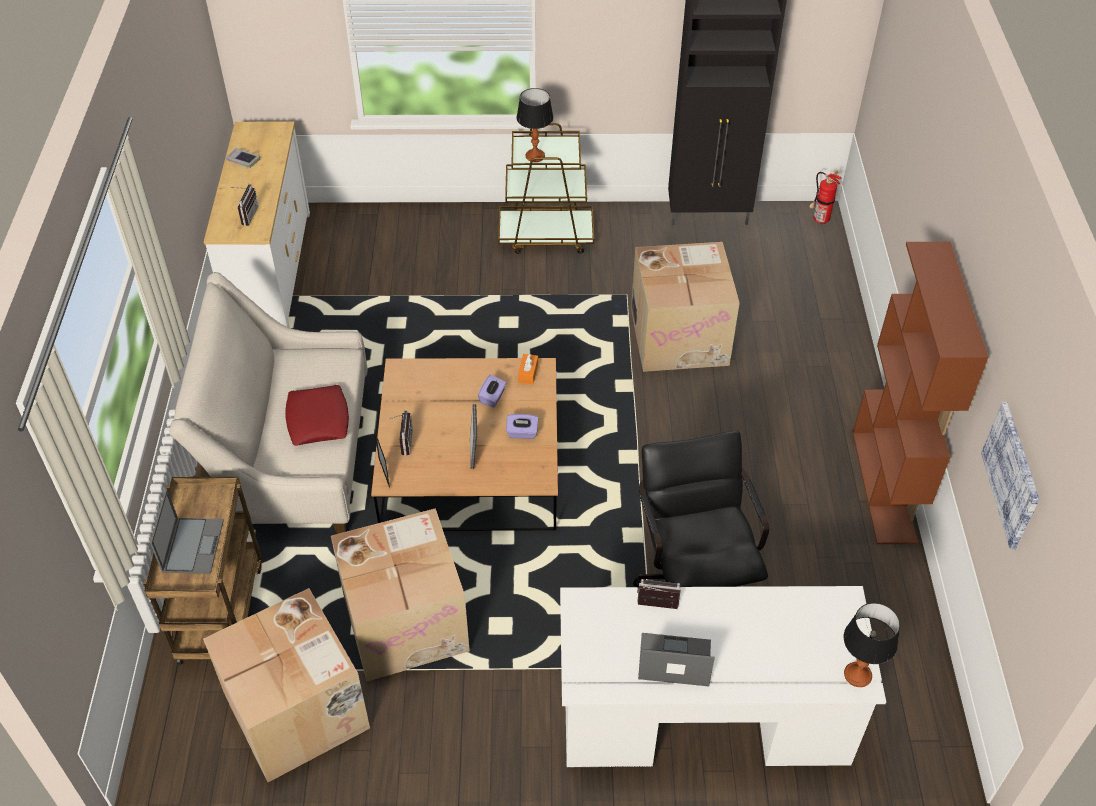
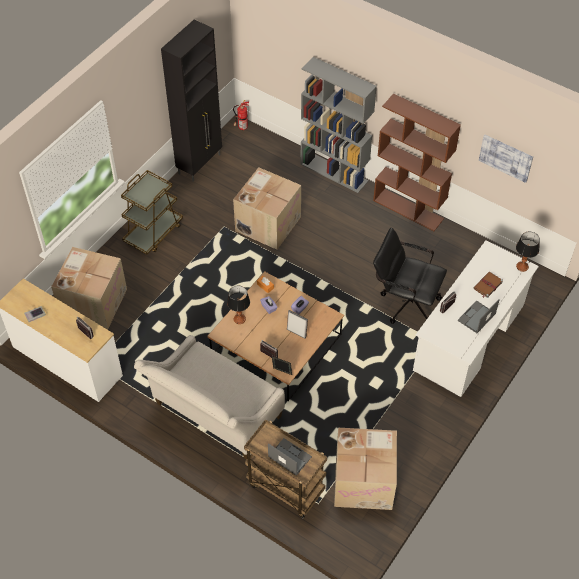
camera: 55 degrees left, 5 degrees up
red pillow [285,385,349,446] -> none
cardboard box [331,508,470,681] -> cardboard box moved to [51,247,127,329]
table lamp [516,88,554,162] -> table lamp moved to [227,286,250,324]
none -> grey bookcase [300,57,377,193]
none -> brown book [474,272,503,298]

